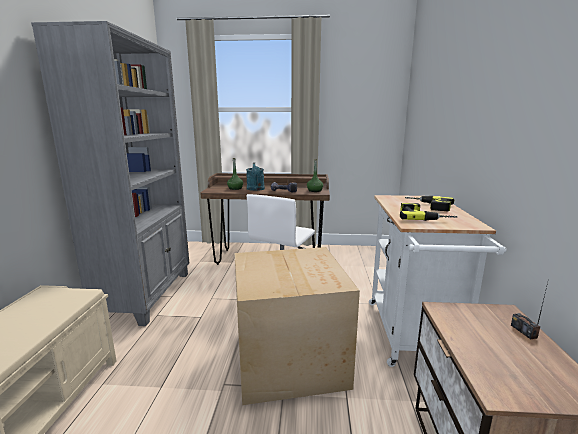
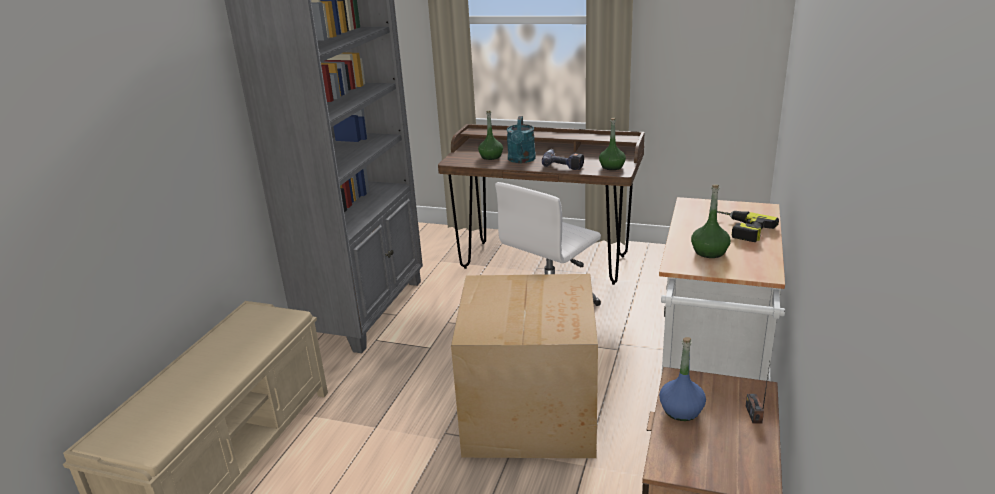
camera: 15 degrees right, 10 degrees up
power drill [400,203,457,221] -> green bottle [691,184,731,258]
none -> blue bottle [659,337,706,421]

